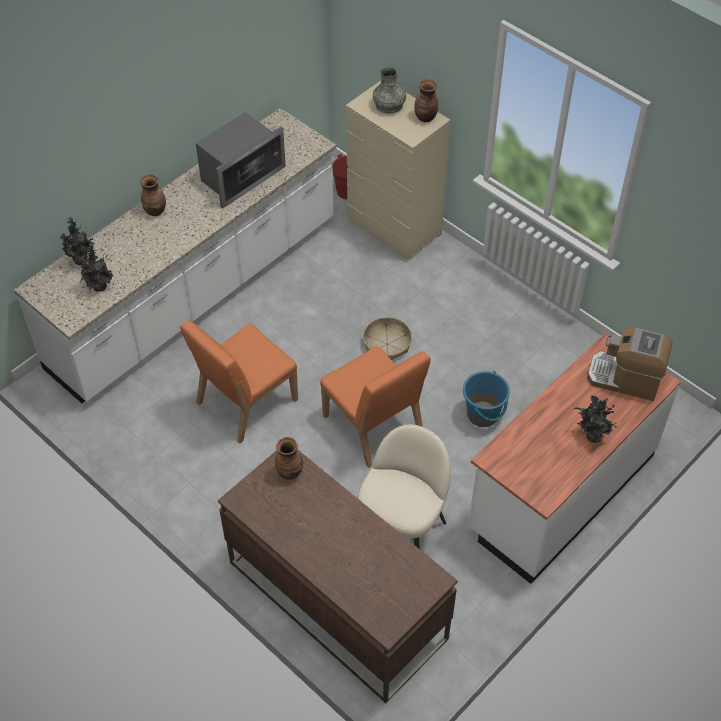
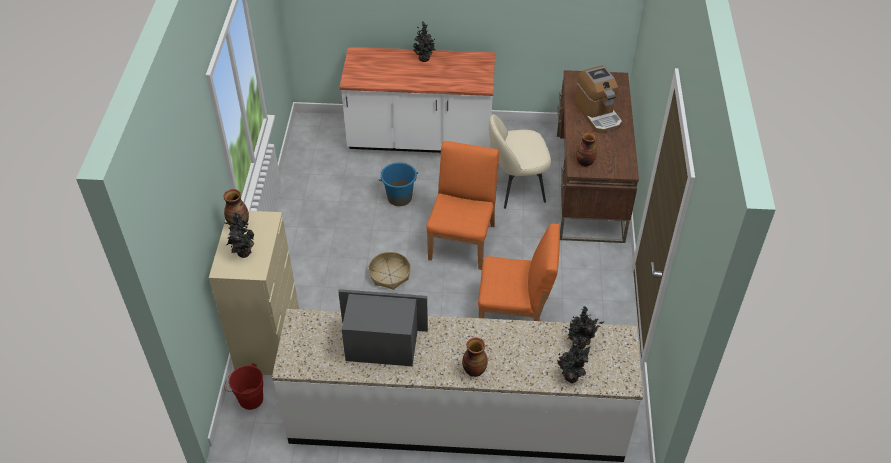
camera: 130 degrees left, 5 degrees down
grey vase [373,67,406,113] -> potted plant [224,212,254,258]
coffee machine [587,327,673,401] -> coffee machine moved to [575,65,622,133]

